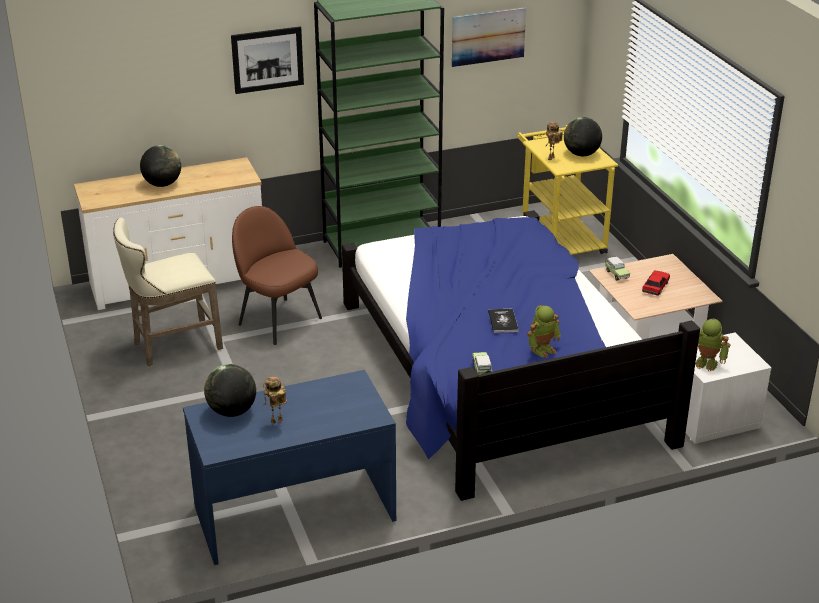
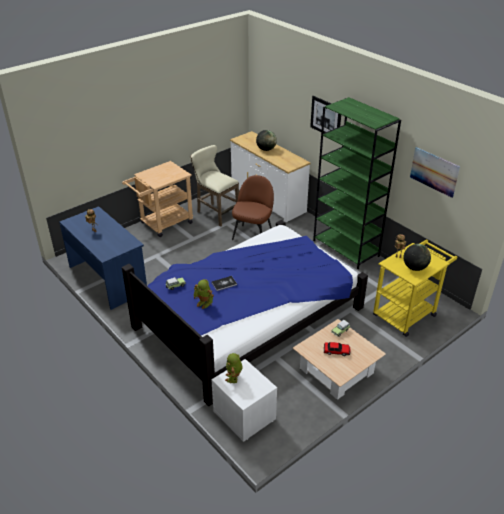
camera: 70 degrees right, 5 degrees up
globe [204,364,256,417] -> none
none -> beige cart [122,161,193,237]

